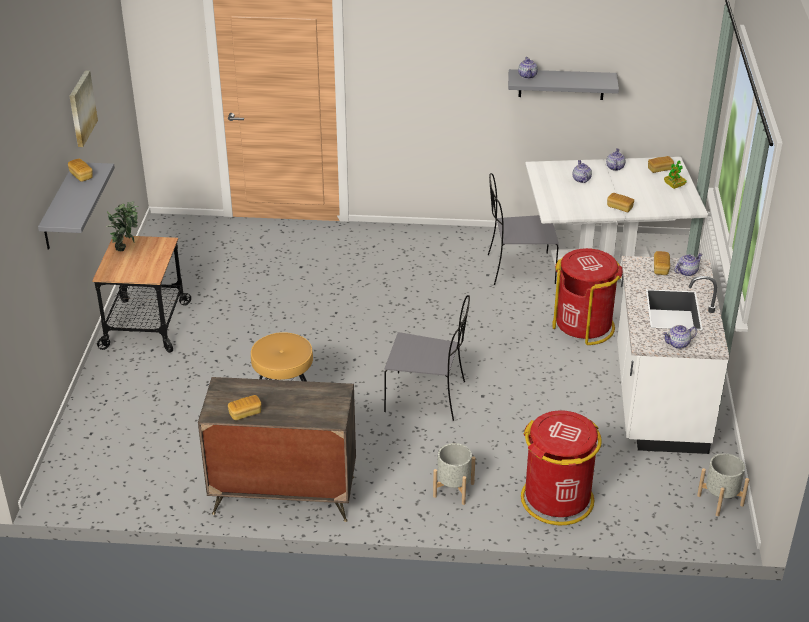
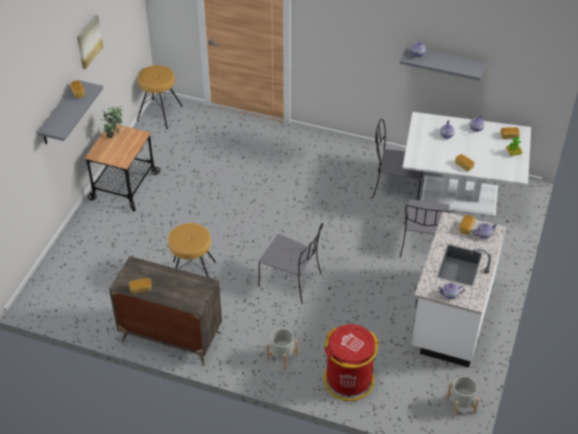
camera: 15 degrees right, 10 degrees up
red trash can [552,248,623,345] -> grey chair [400,199,450,258]
none -> brown stool [137,65,183,129]

